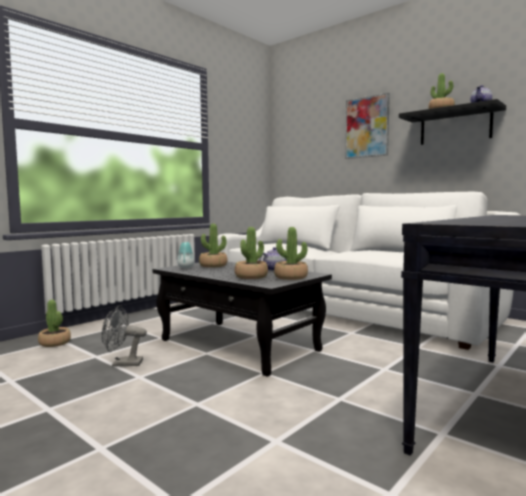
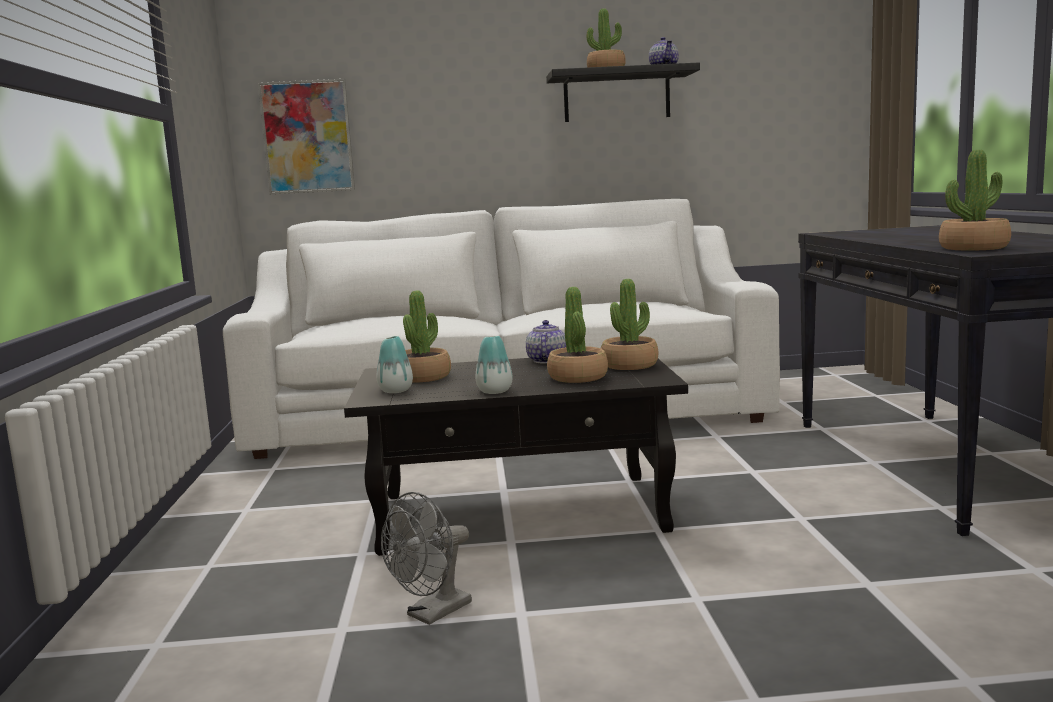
camera: 45 degrees left, 5 degrees up
potted plant [38,299,71,347] -> potted plant moved to [939,150,1011,251]
picture [345,93,390,159] -> picture moved to [258,79,355,194]
none -> vase [476,336,513,394]

